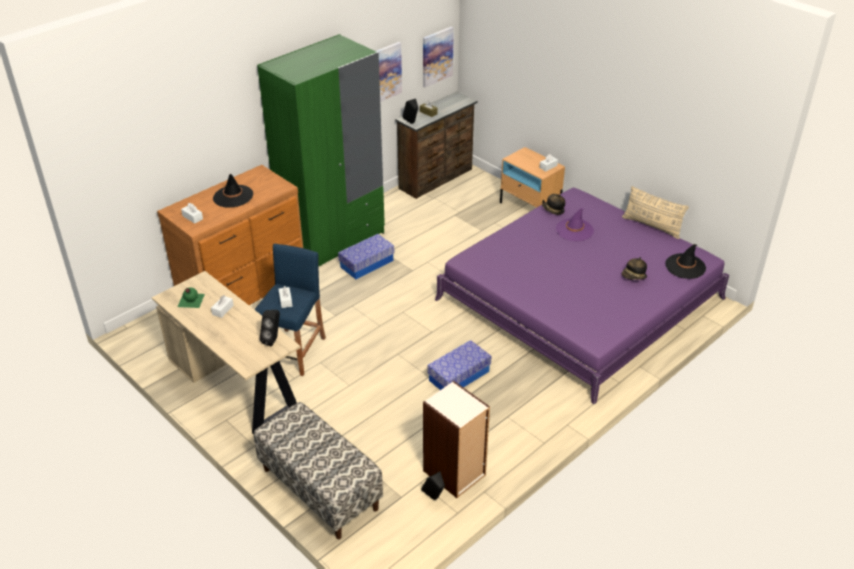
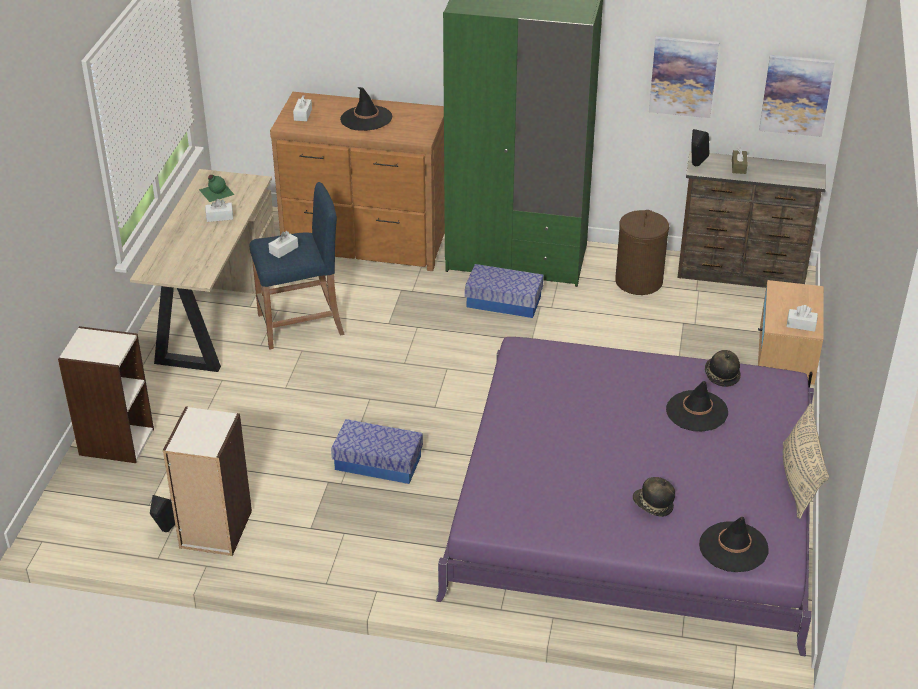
camera: 55 degrees right, 0 degrees up
bench [254,402,383,539] -> bookcase [58,326,154,463]
black speaker [260,310,280,346] -> none
purple hat [556,208,594,241] -> black hat [666,381,728,432]
none -> brown laundry basket [615,210,669,295]

